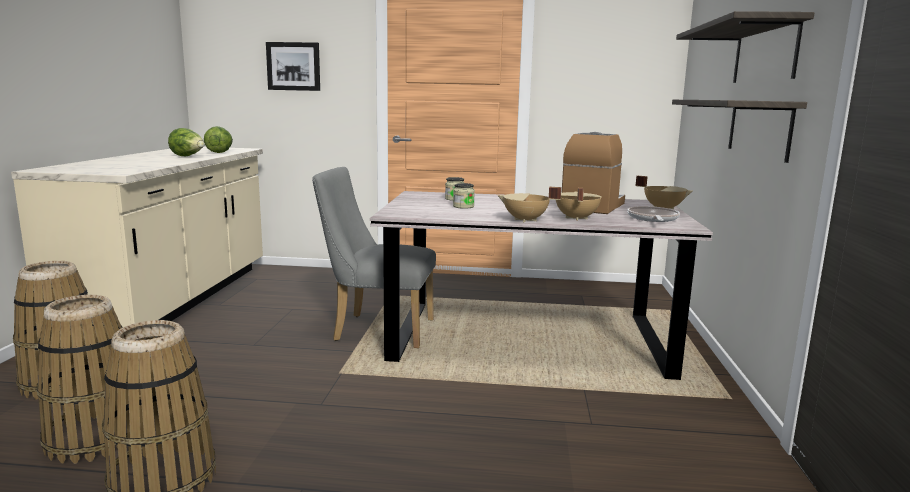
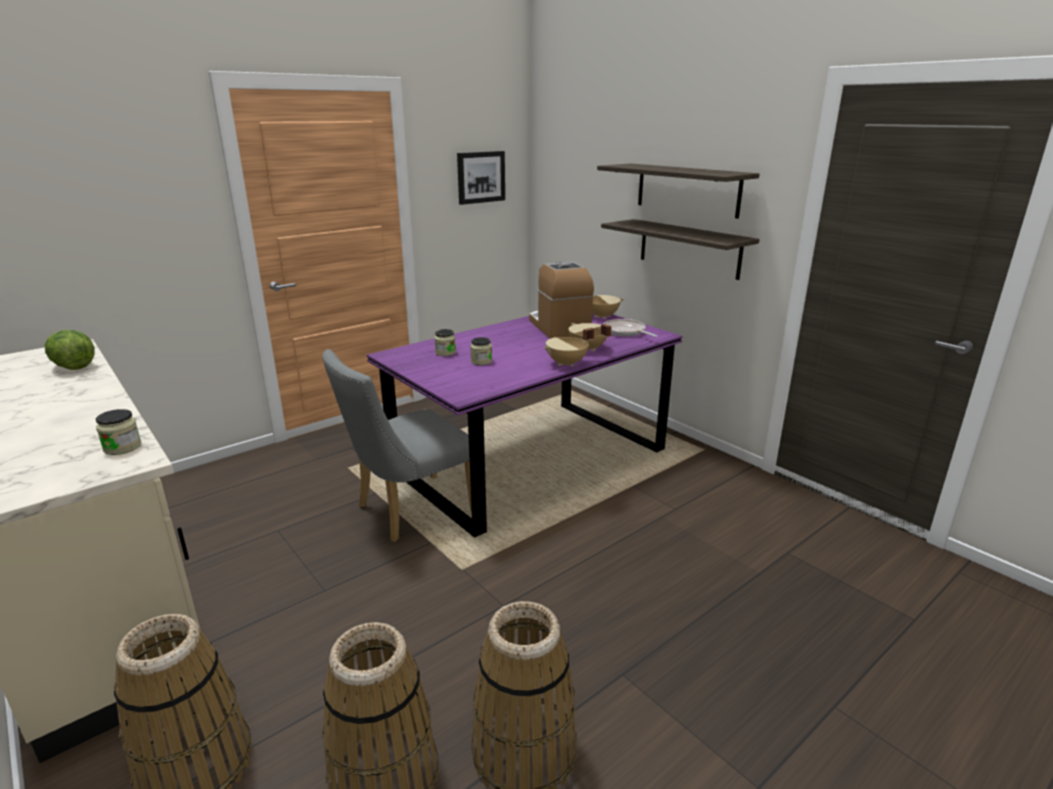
camera: 45 degrees left, 10 degrees up
lettuce [168,128,204,156] -> none
picture [266,42,320,91] -> picture moved to [457,151,505,205]
grey dining table [370,191,713,380] -> purple dining table [367,313,683,538]
none -> jar [96,409,142,455]

